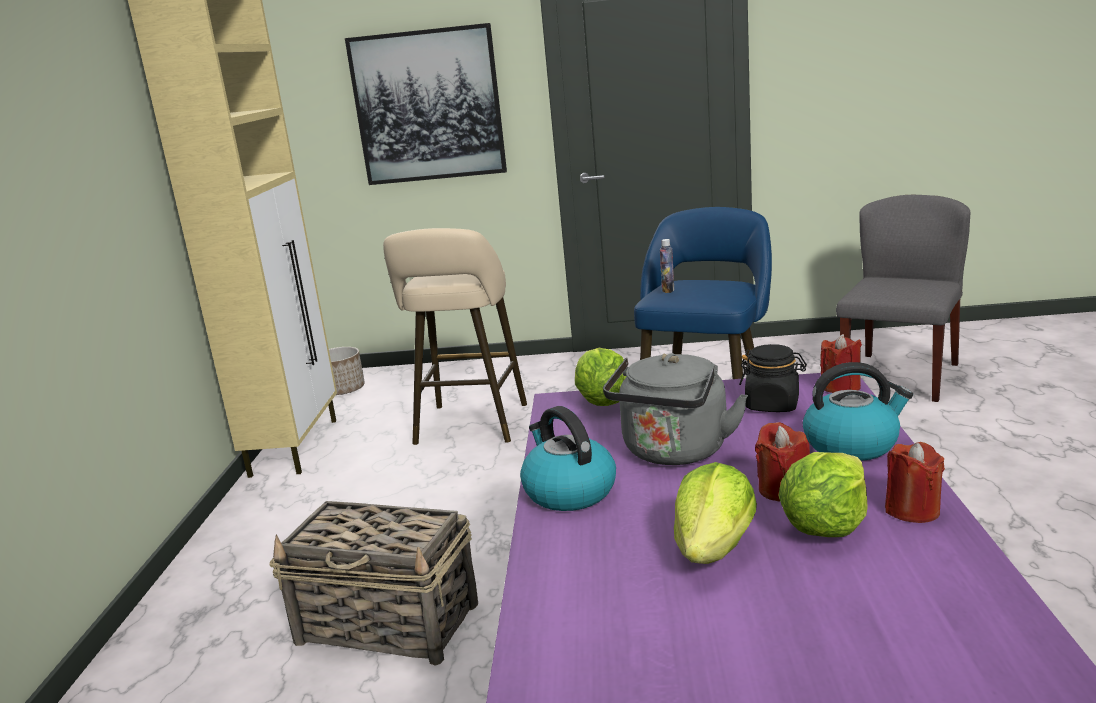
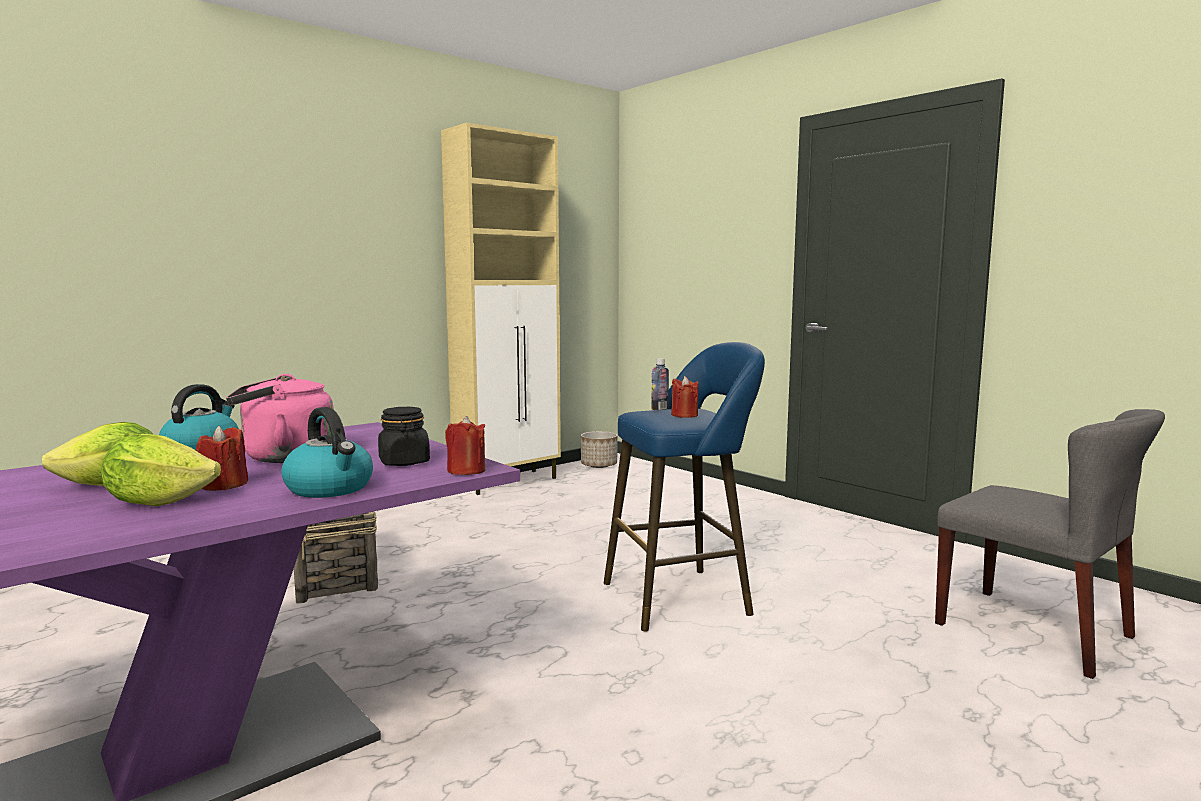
camera: 45 degrees right, 10 degrees down
picture [345,23,507,185] -> none
beige stool [383,228,527,445] -> none
lettuce [575,348,627,406] -> none
grey kettle [603,353,748,465] -> pink kettle [226,374,334,463]
grey chair [836,195,970,402] -> grey chair turned 60 degrees clockwise [935,409,1165,679]
red candle [885,442,945,523] -> red candle moved to [671,376,698,418]

